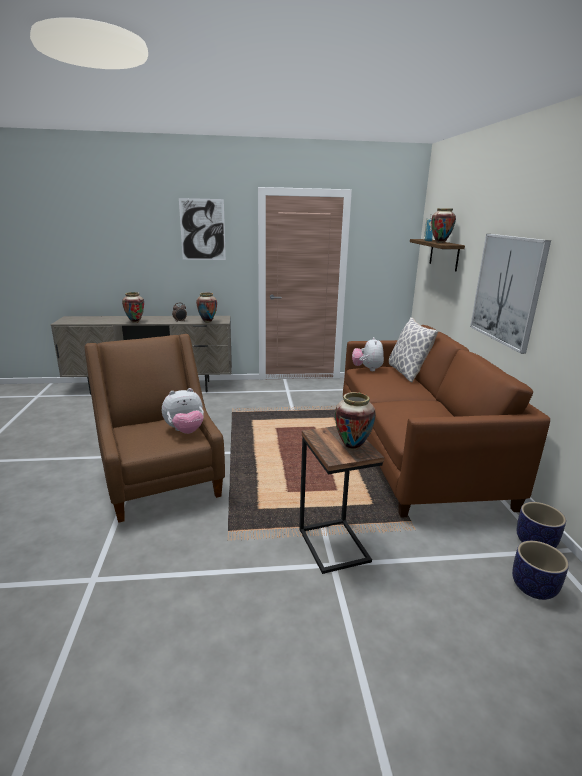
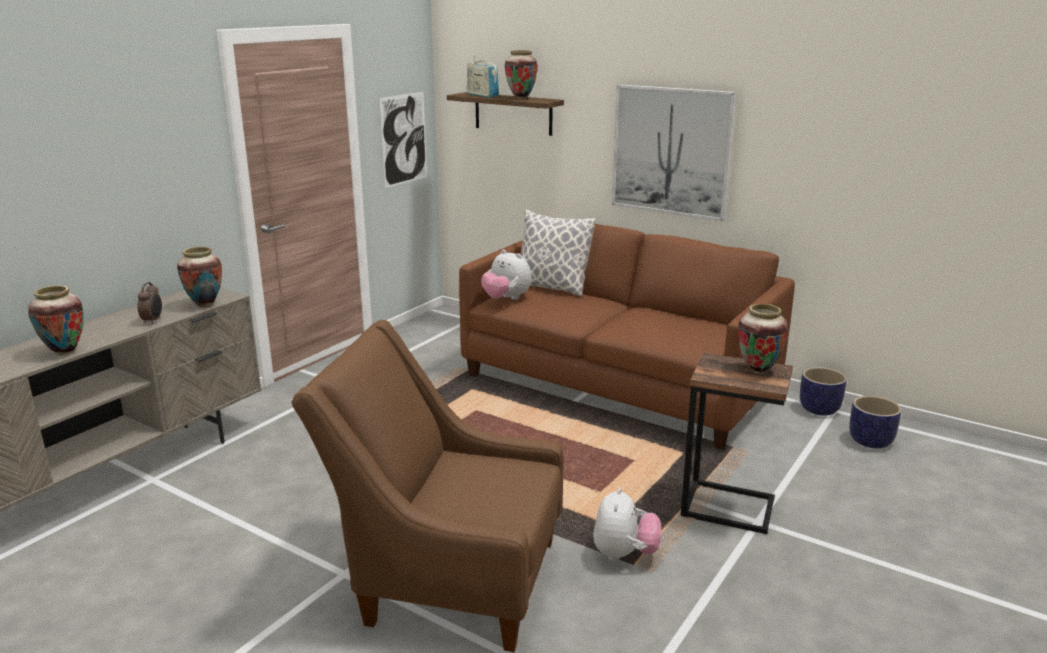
camera: 50 degrees left, 0 degrees up
plush toy [162,388,204,434] -> plush toy moved to [593,487,661,561]
picture [179,198,226,260] -> picture moved to [379,92,427,188]

